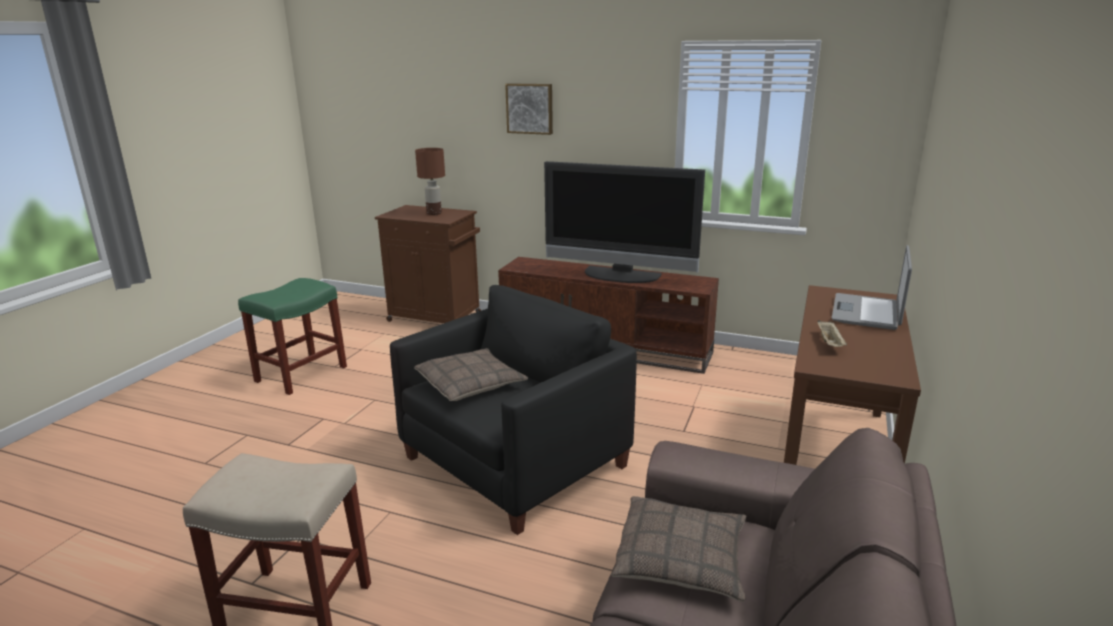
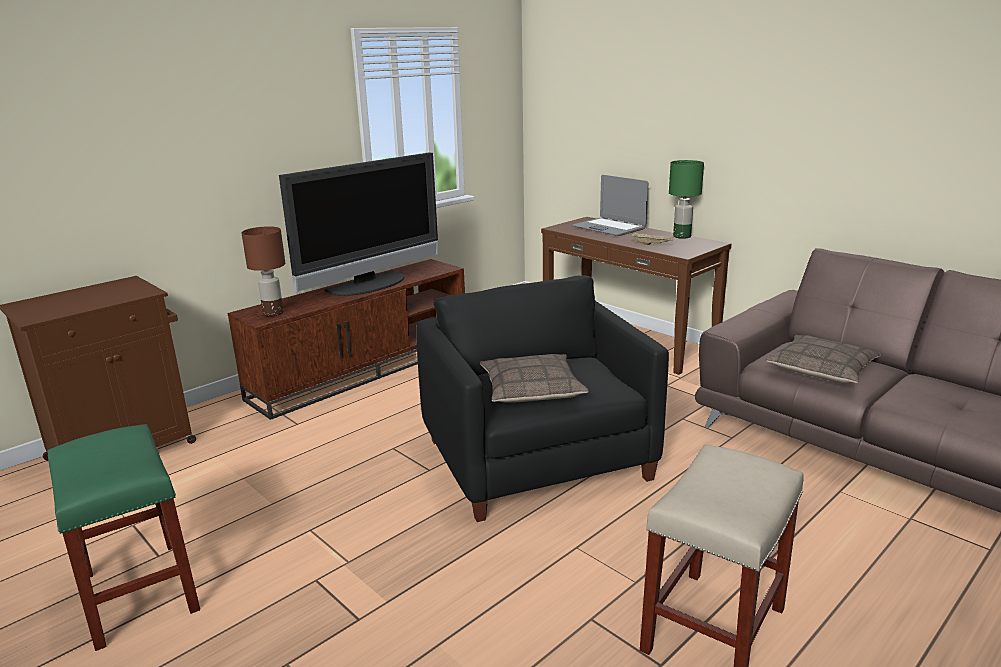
camera: 65 degrees left, 0 degrees up
brown table lamp [415,148,445,215] -> brown table lamp moved to [242,226,285,316]
picture [505,83,553,135] -> none
none -> green table lamp [669,160,704,239]

